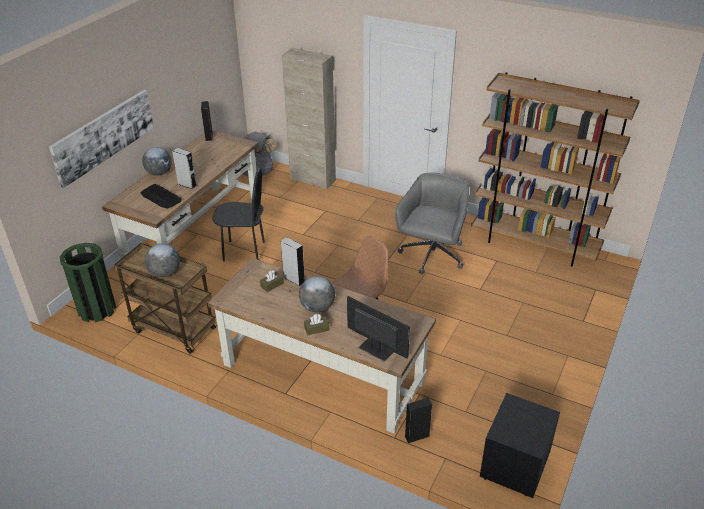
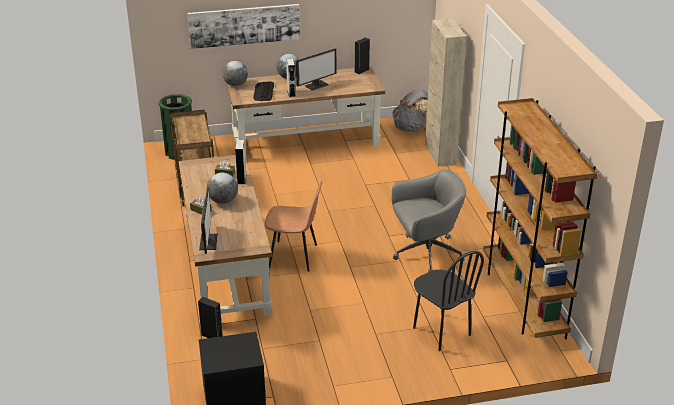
camera: 50 degrees right, 5 degrees down
globe [145,243,180,277] -> globe moved to [222,61,248,86]
black chair [212,167,265,261] -> black chair moved to [413,251,484,351]
none -> monitor [296,48,336,91]

